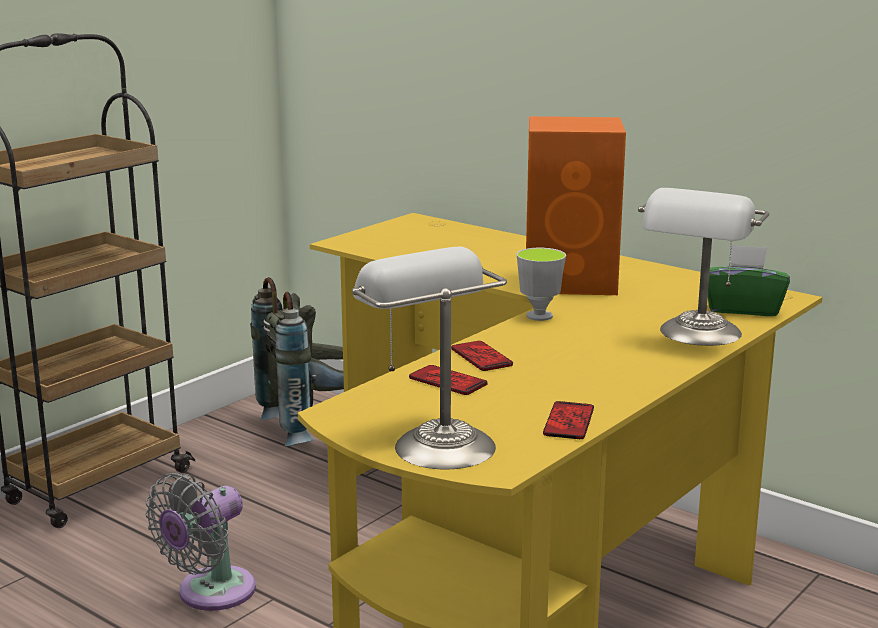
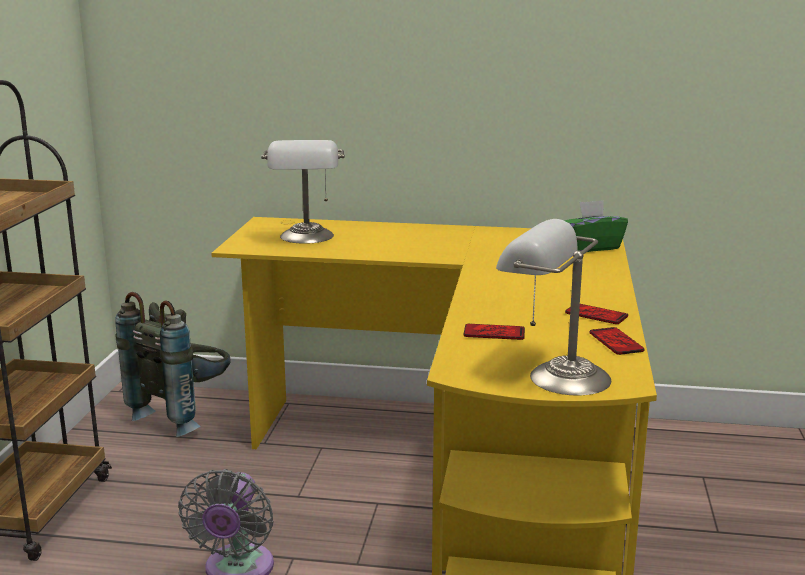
camera: 30 degrees left, 0 degrees up
phone [451,341,513,371] -> phone moved to [565,304,628,324]
cup [517,248,566,321] -> none
orange speaker [526,116,626,295] -> none
white table lamp [638,188,769,346] -> white table lamp moved to [261,140,345,244]

